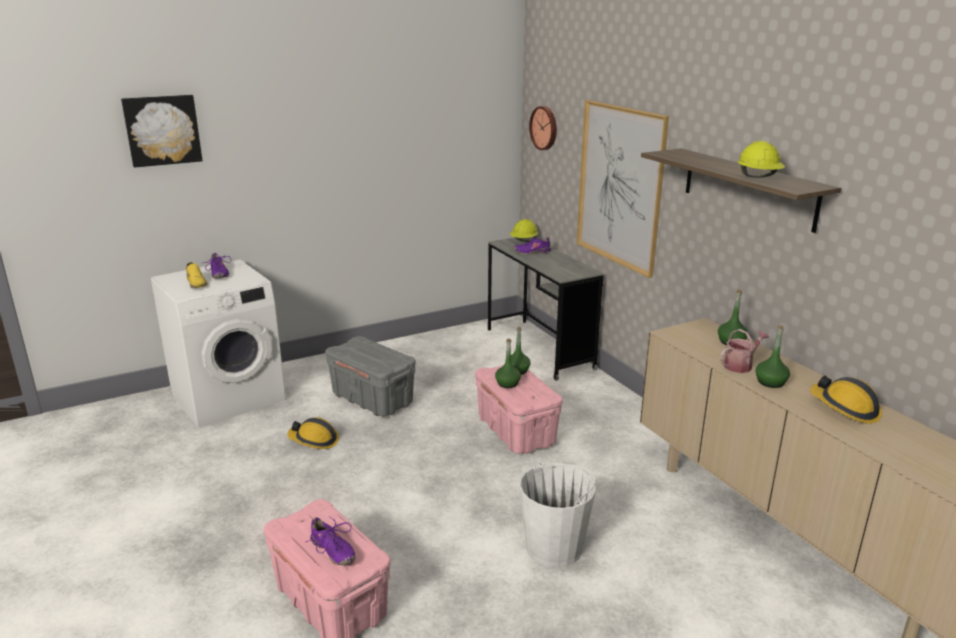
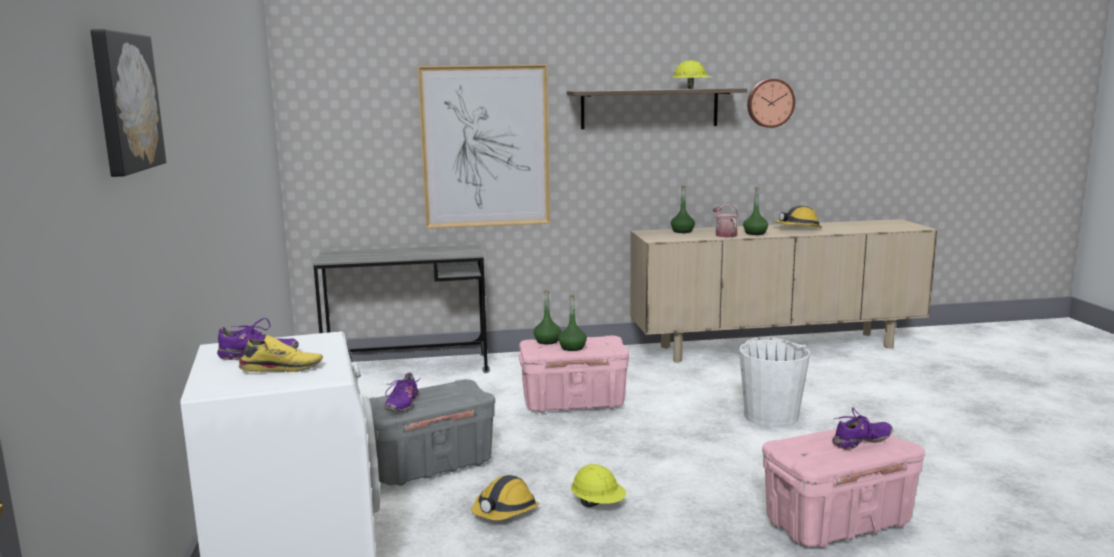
camera: 70 degrees left, 10 degrees down
yellow hard hat [510,219,538,242] -> yellow hard hat moved to [571,464,626,507]
purple shoe [514,237,551,254] -> purple shoe moved to [384,373,421,411]
wall clock [529,106,557,150] -> wall clock moved to [747,79,795,128]

